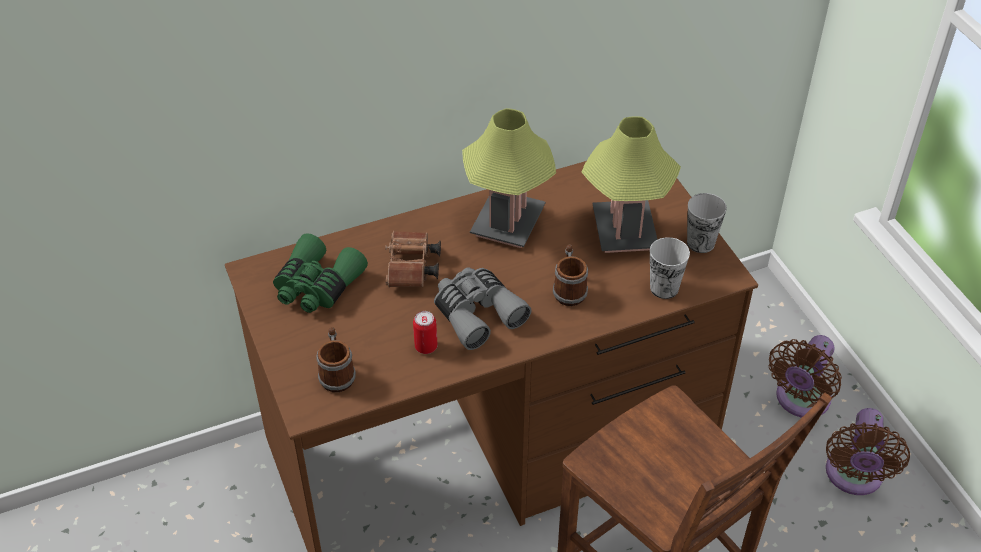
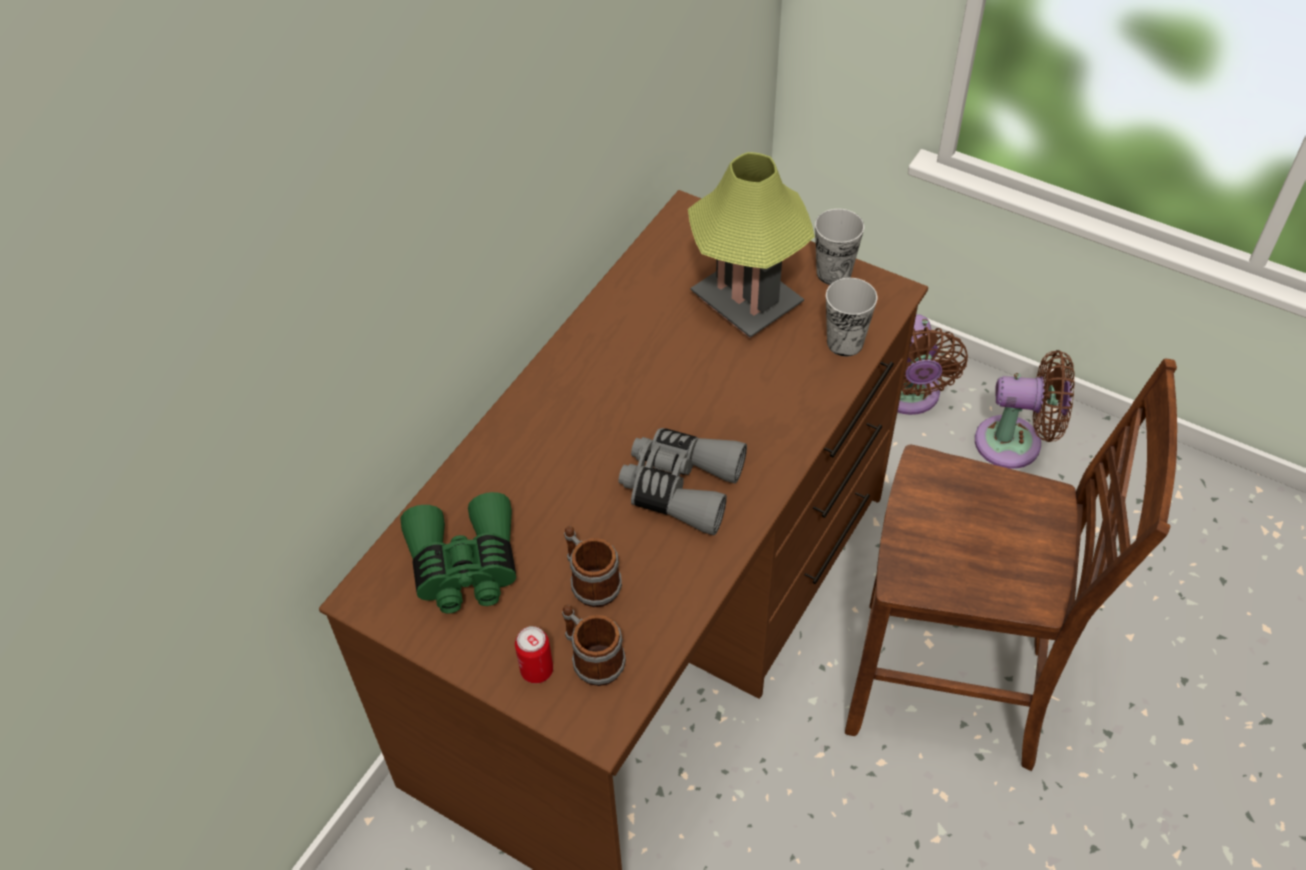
camera: 35 degrees left, 5 degrees up
brown binoculars [385,231,441,287] -> none
can [413,311,438,354] -> can moved to [515,626,553,683]
table lamp [462,108,556,248] -> none
mug [553,244,588,306] -> mug moved to [564,526,622,607]
brown fan [826,408,910,495] -> brown fan turned 60 degrees counterclockwise [975,350,1075,469]

